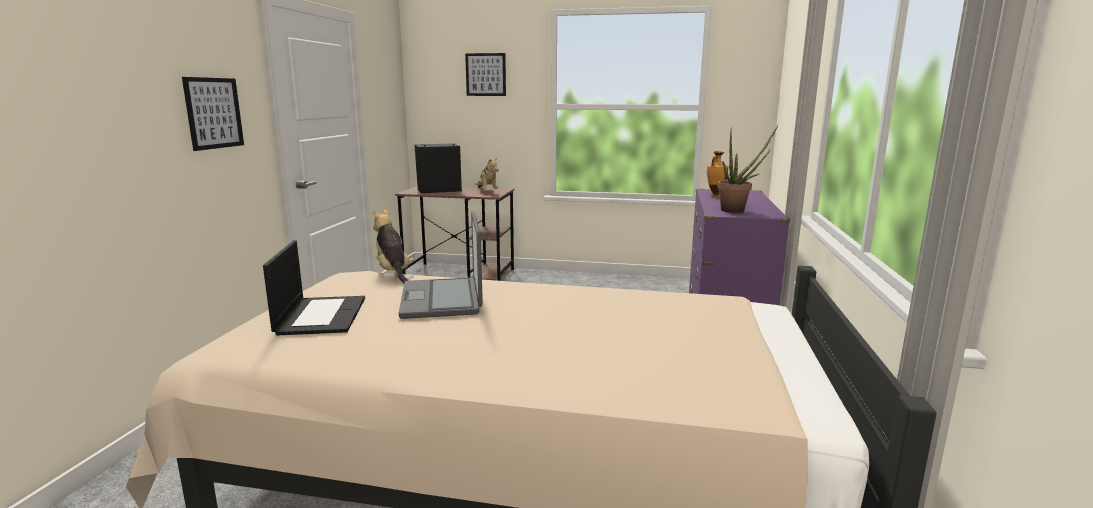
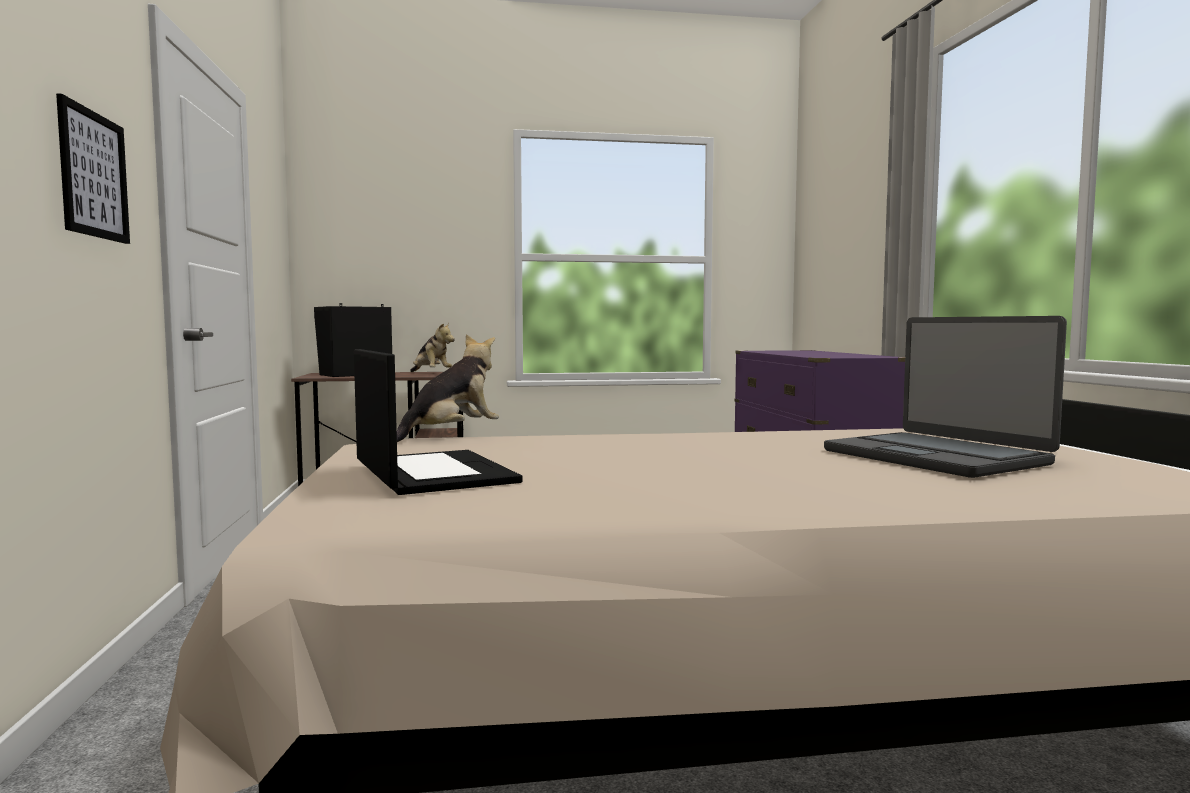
camera: 20 degrees left, 10 degrees down
plush toy [373,209,414,283] -> plush toy turned 90 degrees clockwise [397,334,499,442]
laptop [399,211,483,319] -> laptop moved to [824,316,1067,478]
picture [465,53,506,96] -> none
vase [707,151,728,197] -> none
potted plant [718,125,778,213] -> none

